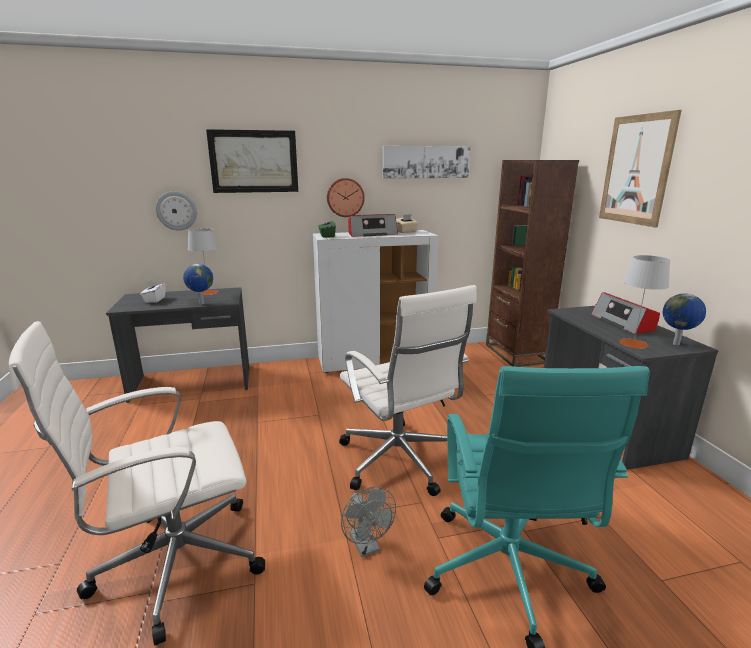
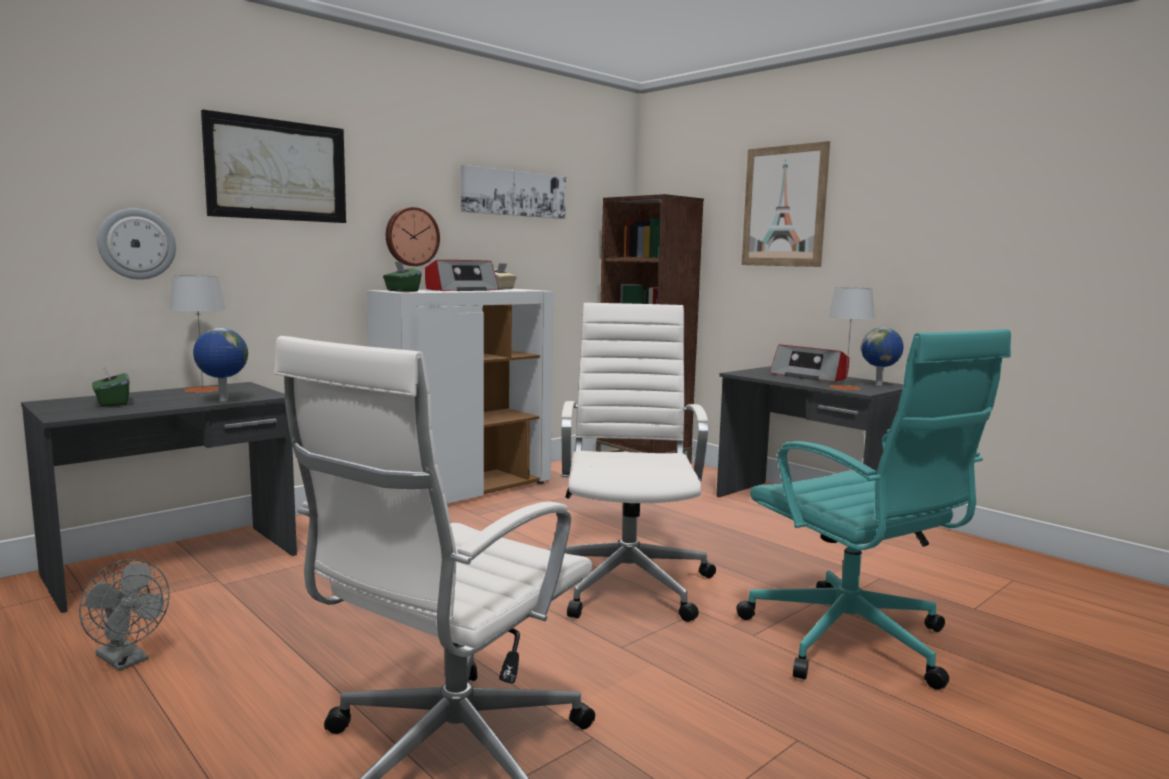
camera: 30 degrees left, 10 degrees down
white tissue box [140,280,166,303] -> green tissue box [92,365,129,407]
white office chair [339,285,477,496] -> white office chair turned 120 degrees counterclockwise [549,303,716,622]
grey fan [341,487,396,557] -> grey fan moved to [79,559,170,671]

